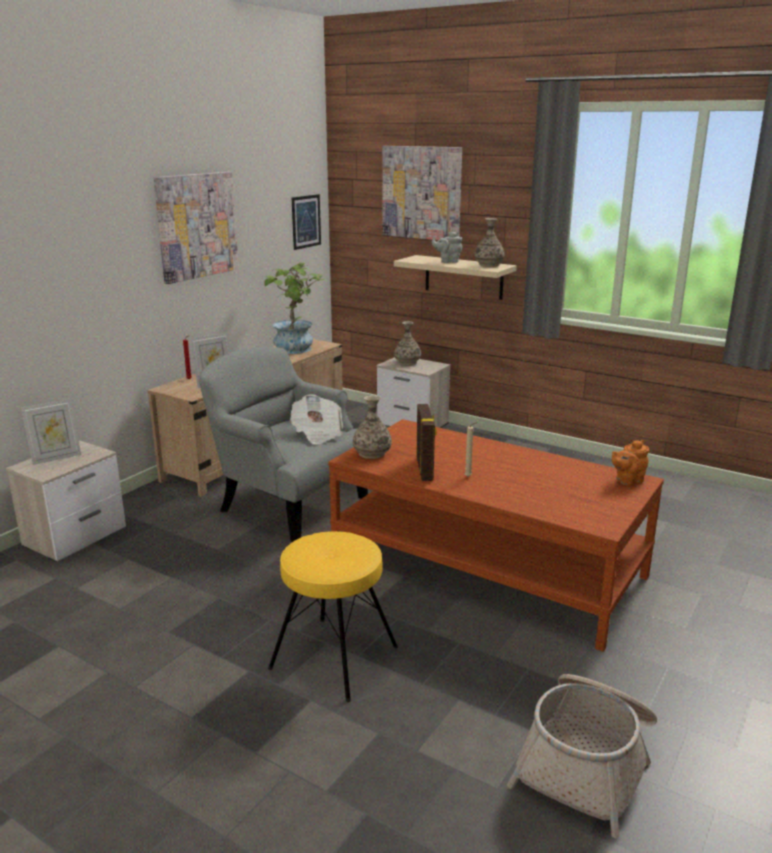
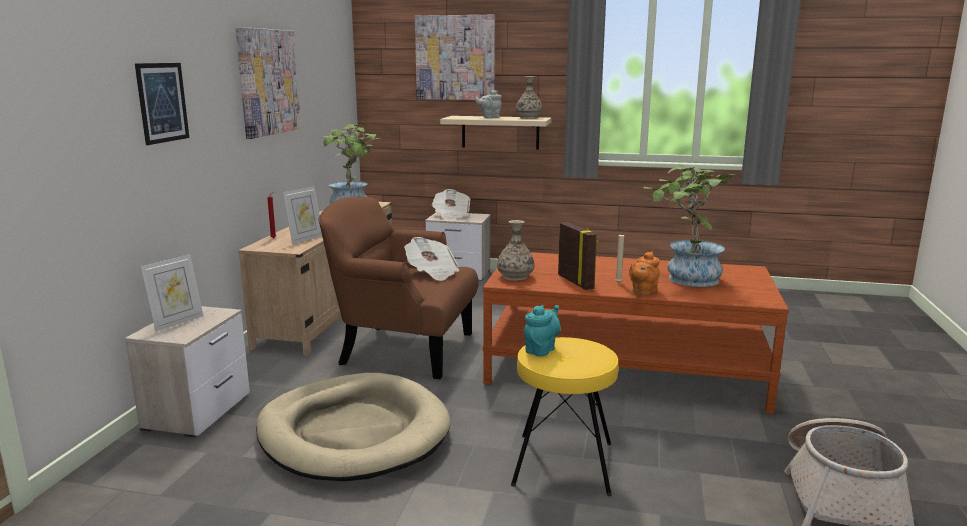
camera: 20 degrees left, 5 degrees down
grey armchair [198,347,368,542] -> brown armchair [318,196,478,379]
picture [292,194,321,250] -> picture moved to [135,63,189,145]
vase [394,321,421,365] -> newspaper [432,189,471,220]
orange teapot [612,440,649,486] -> orange teapot moved to [629,251,660,296]
none -> beige dog bed [256,373,450,481]
none -> turquoise teapot [524,305,561,357]
none -> potted plant [644,165,736,287]

